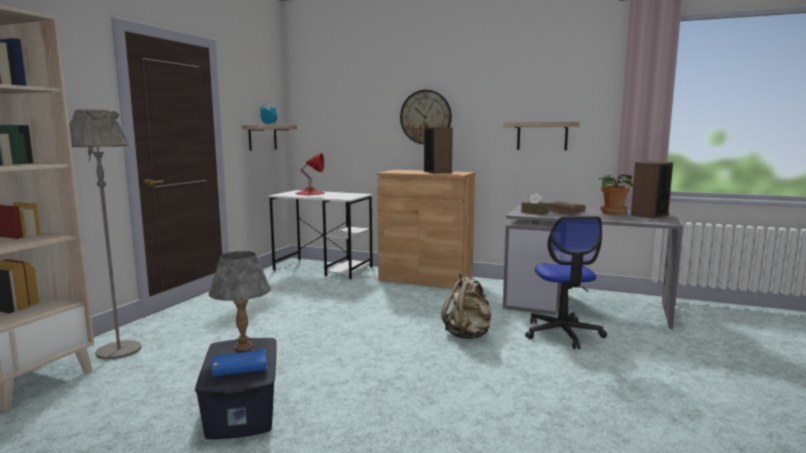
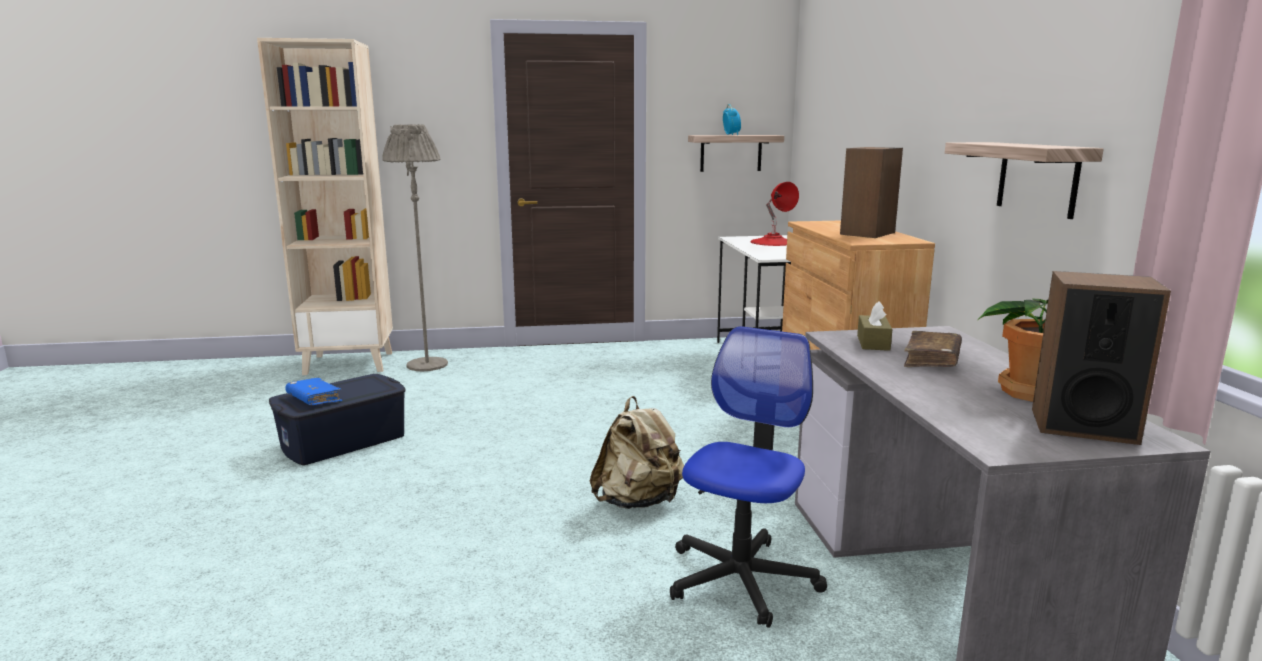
camera: 60 degrees right, 5 degrees up
grey table lamp [209,251,271,351] -> none
wall clock [400,90,452,144] -> none
office chair [525,216,607,349] -> office chair turned 150 degrees clockwise [670,326,827,628]

